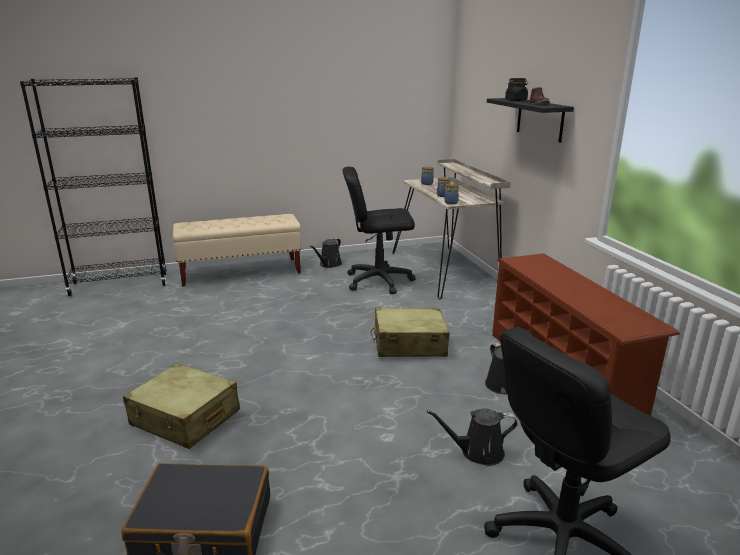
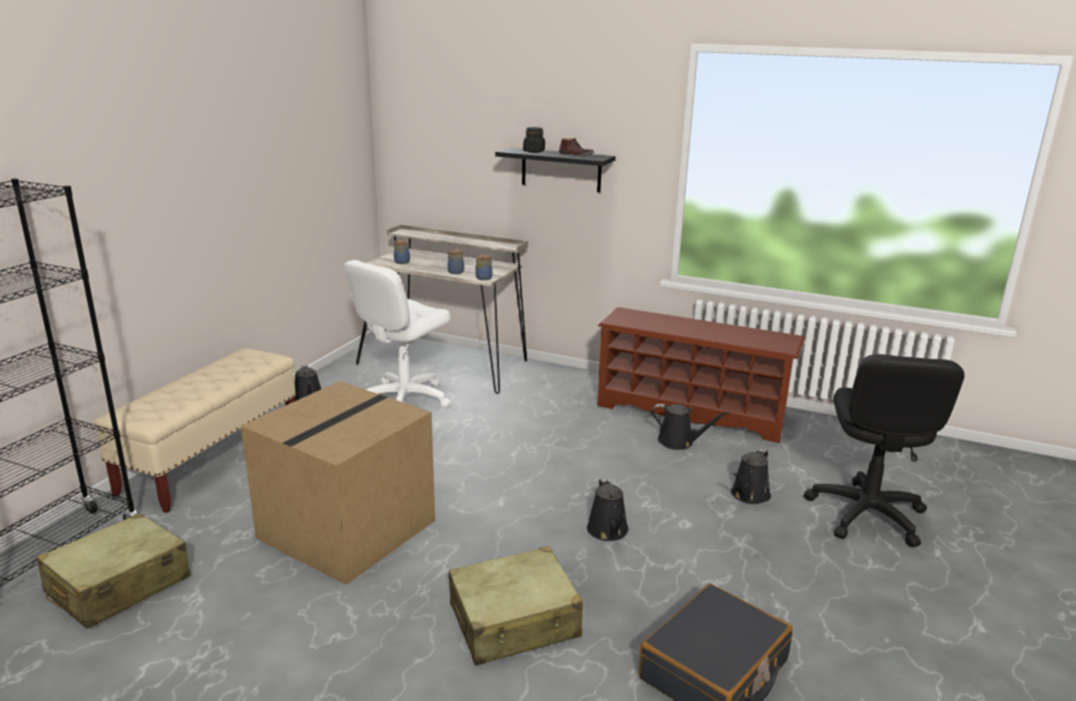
camera: 50 degrees left, 0 degrees up
black office chair [343,167,416,294] -> white office chair [343,260,451,408]
beige suitcase [370,308,450,357] -> beige suitcase moved to [36,513,191,629]
none -> cardboard box [241,381,435,585]
none -> black watering can [587,478,629,541]

